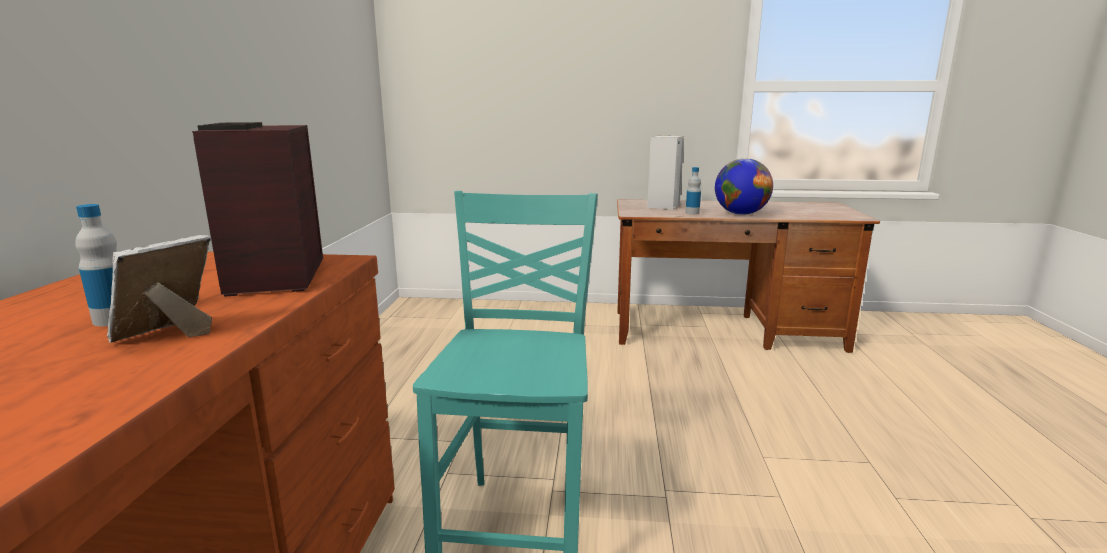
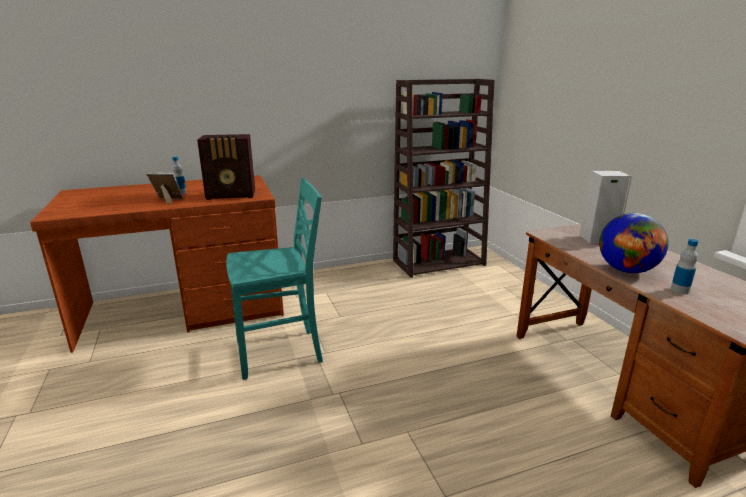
camera: 65 degrees right, 5 degrees up
radio [192,122,323,297] -> radio turned 150 degrees counterclockwise [197,134,255,200]
bottle [685,167,701,215] -> bottle moved to [671,239,698,294]
none -> brown bookcase [393,79,495,278]

